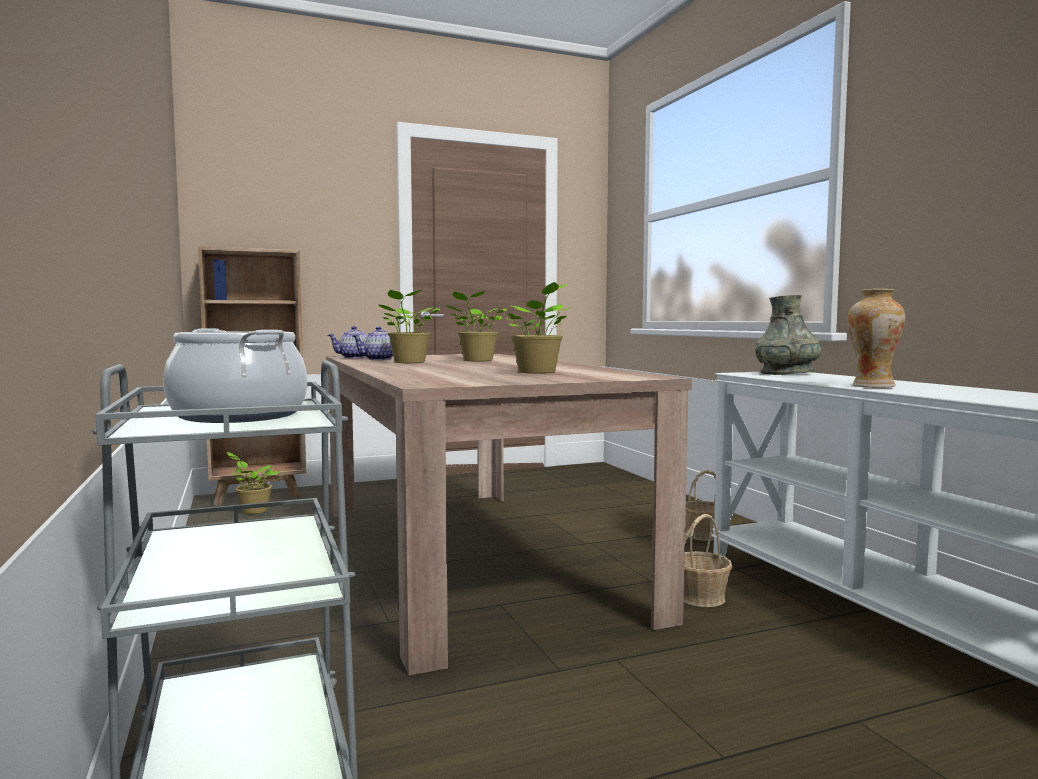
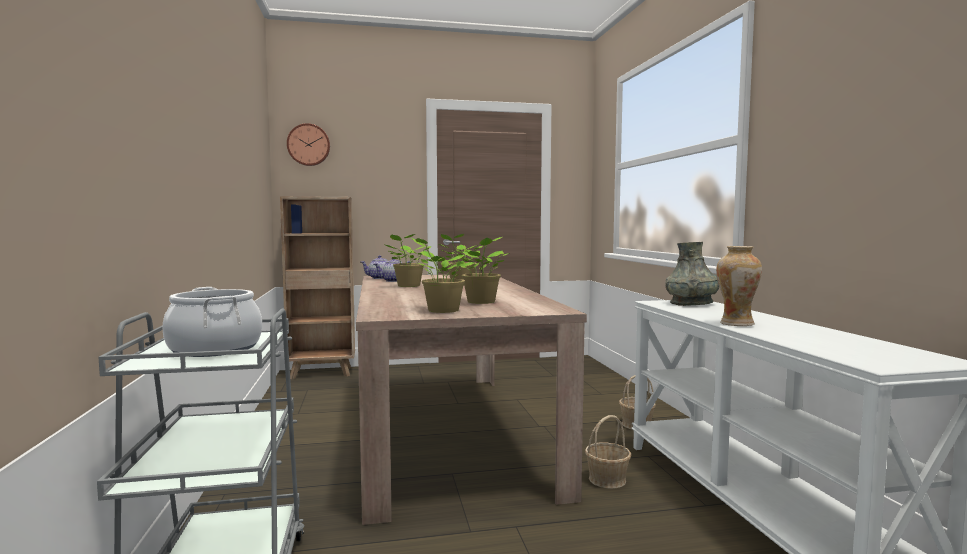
camera: 10 degrees right, 0 degrees up
potted plant [227,452,279,514] -> potted plant moved to [412,238,474,313]
none -> wall clock [287,123,330,166]

